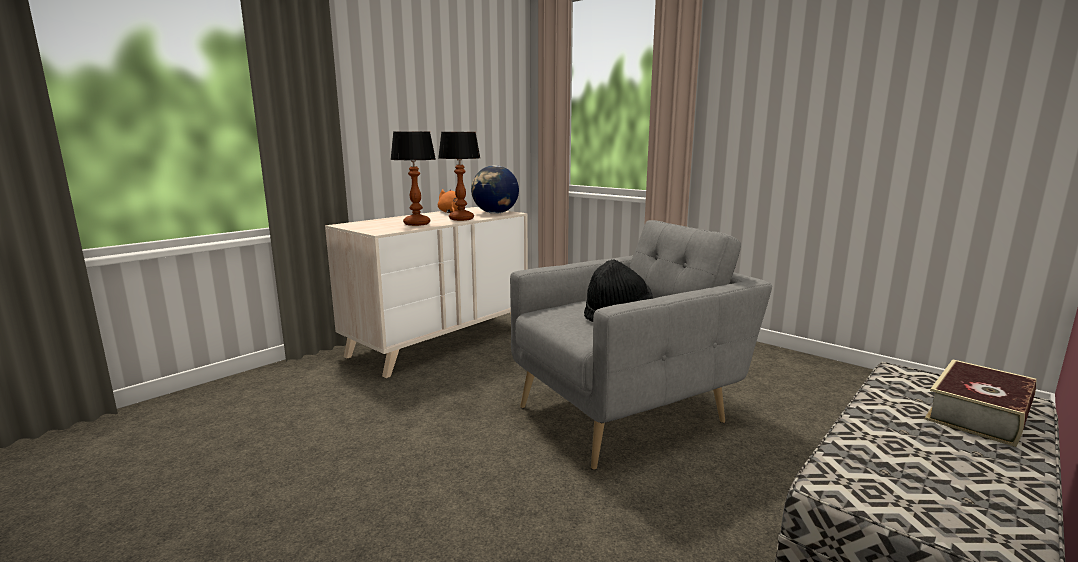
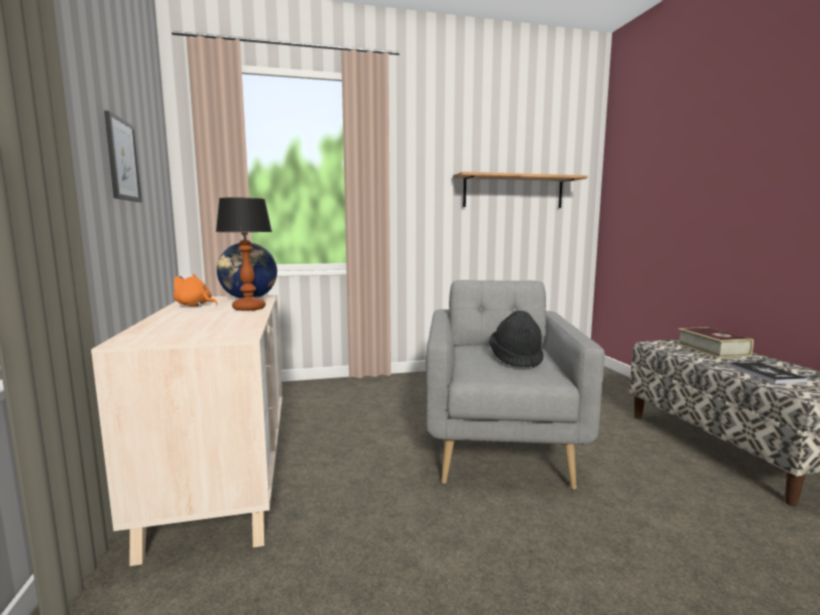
camera: 55 degrees left, 5 degrees down
table lamp [390,131,436,226] -> none
none -> picture [104,111,142,202]
none -> shelf [453,172,588,208]
none -> book [729,362,808,384]

